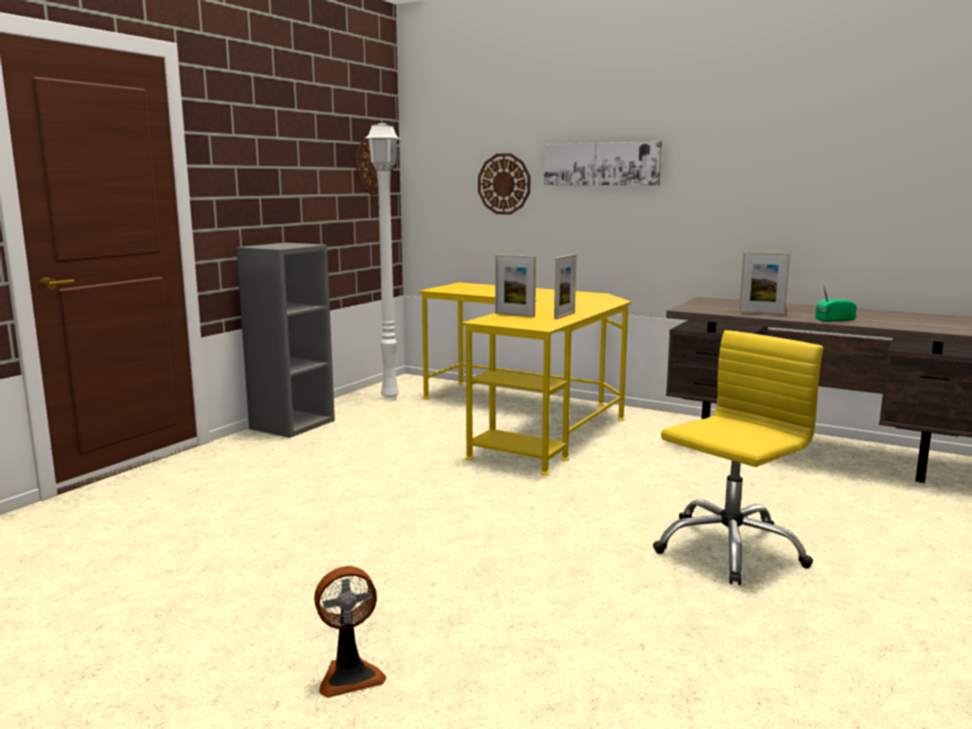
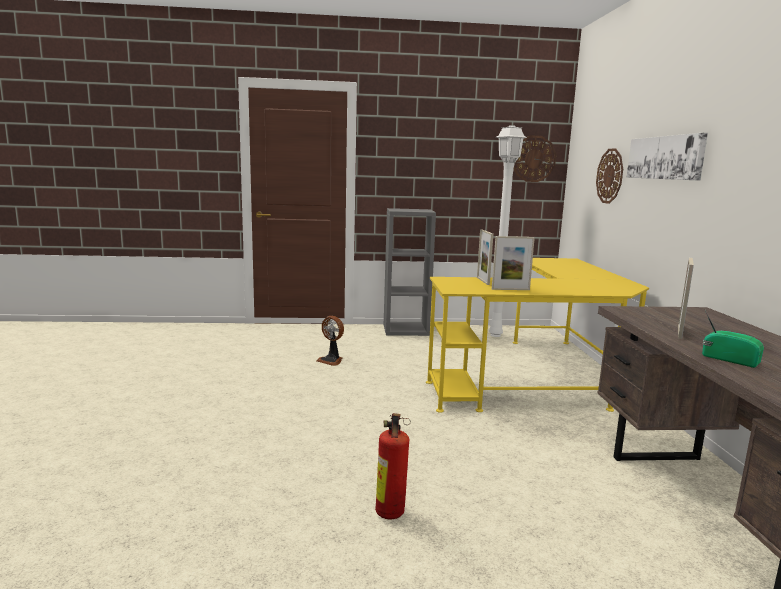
camera: 55 degrees right, 0 degrees up
fan [314,566,386,698] -> fan moved to [316,316,344,366]
yellow office chair [653,330,823,585] -> fire extinguisher [375,413,411,519]
picture frame [739,252,790,314] -> picture frame turned 135 degrees counterclockwise [678,258,694,339]

